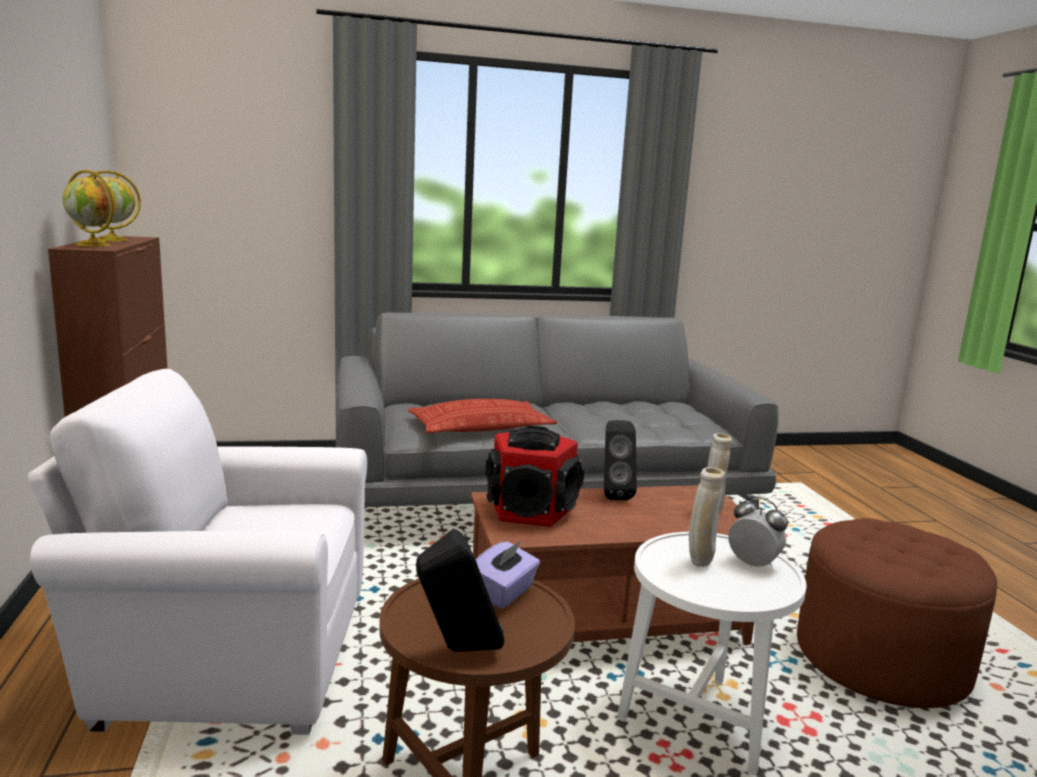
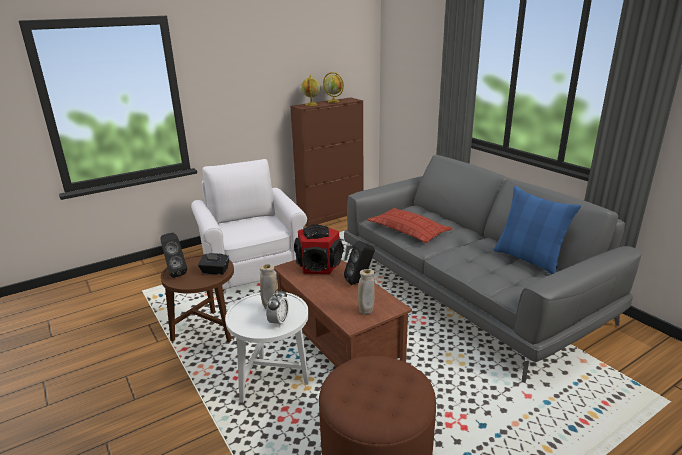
camera: 70 degrees right, 10 degrees up
purple tissue box [475,540,540,609] -> black tissue box [198,253,229,275]
none -> blue pillow [493,186,581,274]

